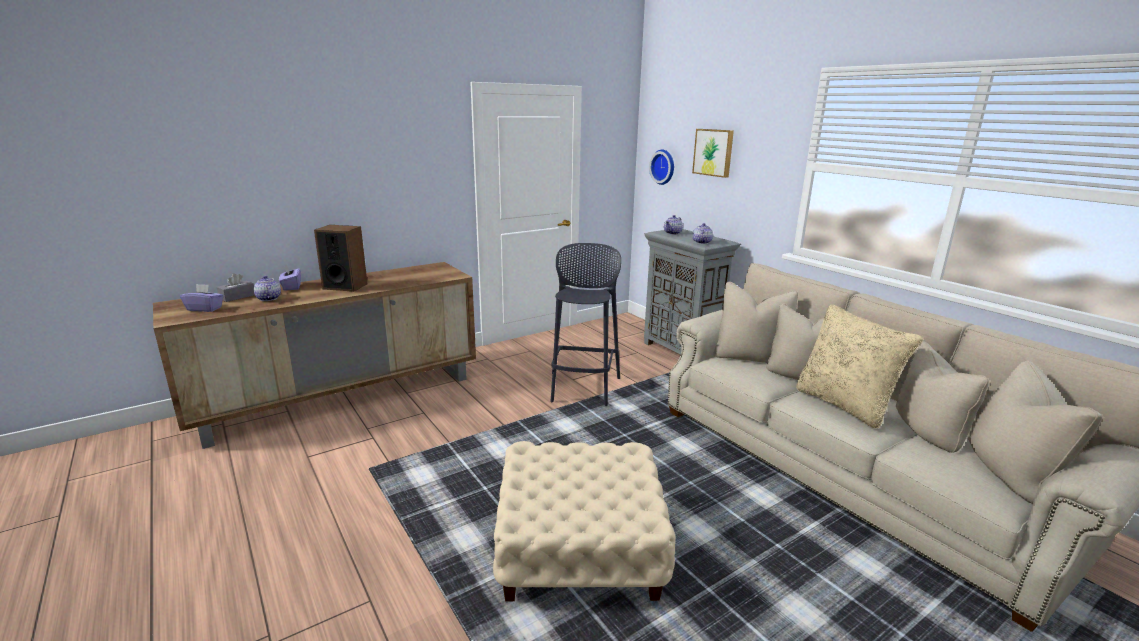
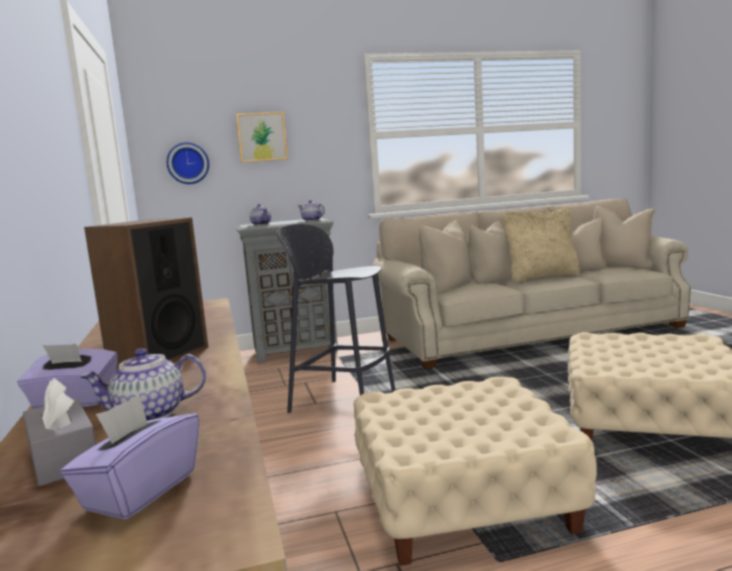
camera: 70 degrees left, 10 degrees down
none -> beige ottoman [354,377,597,566]

